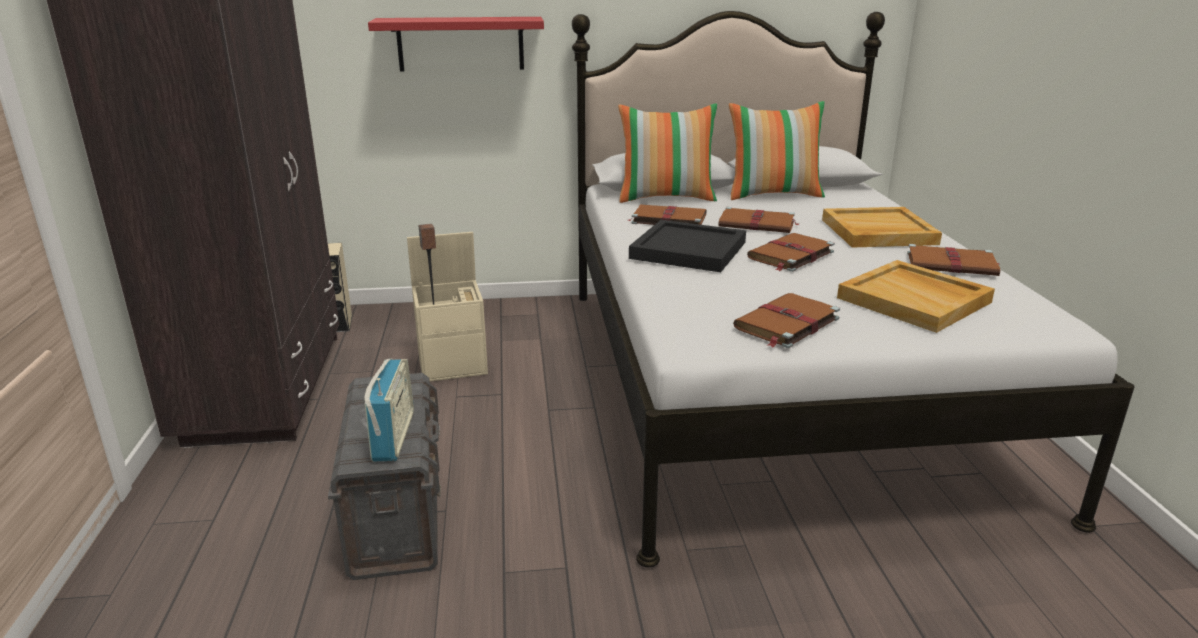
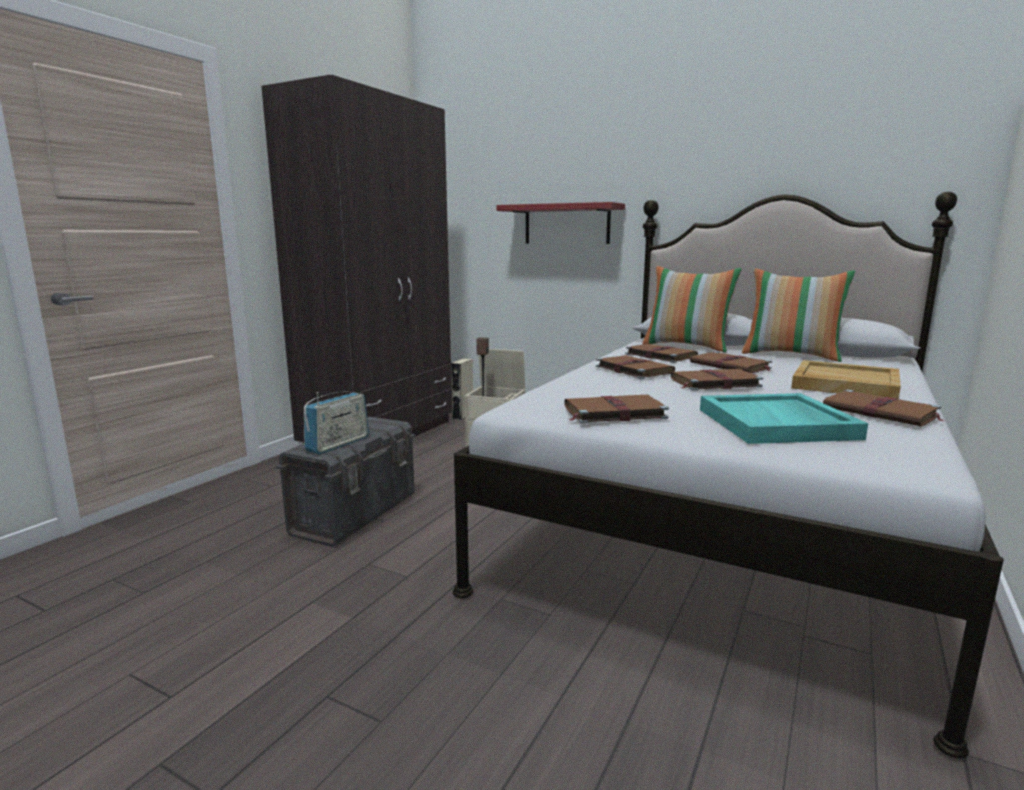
camera: 35 degrees right, 10 degrees down
black tray [629,220,746,272] -> brown book [596,355,675,379]
beige tray [837,260,995,333] -> turquoise tray [700,393,868,444]

